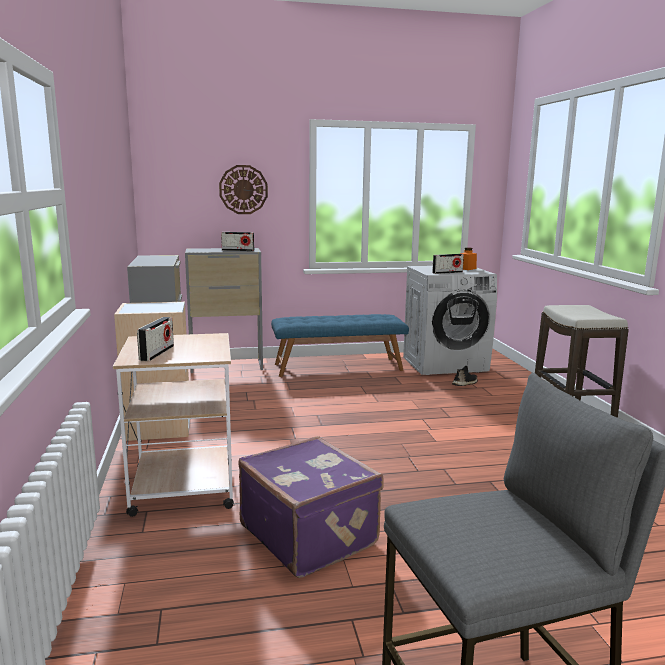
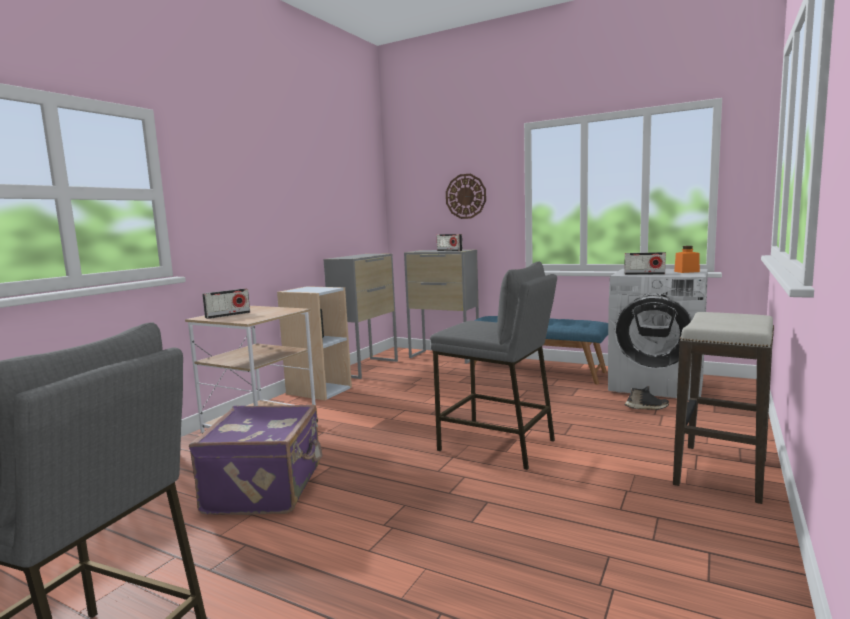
camera: 40 degrees right, 5 degrees down
none -> grey stool [430,261,557,470]

